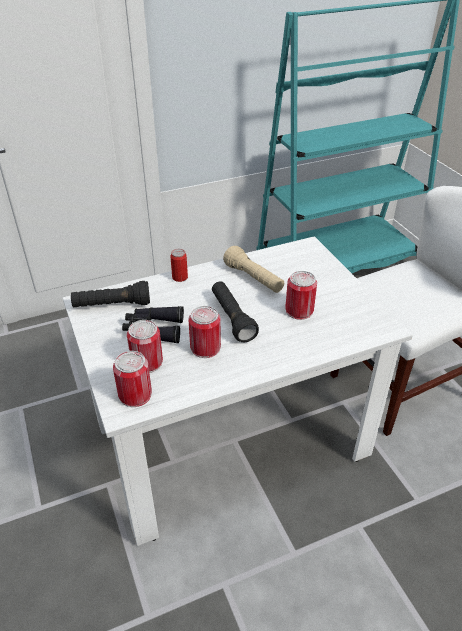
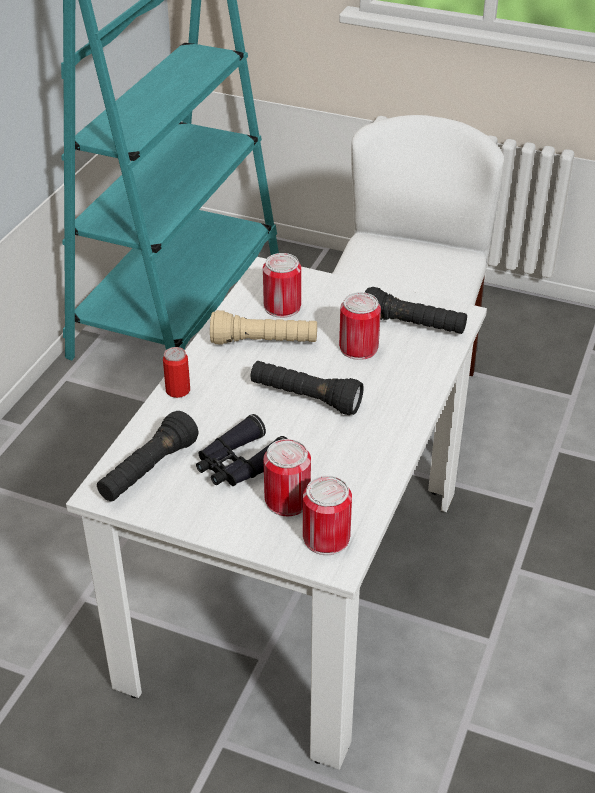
camera: 45 degrees left, 0 degrees up
can [188,306,221,358] -> can moved to [263,253,301,318]
none -> black flashlight [365,287,467,334]

